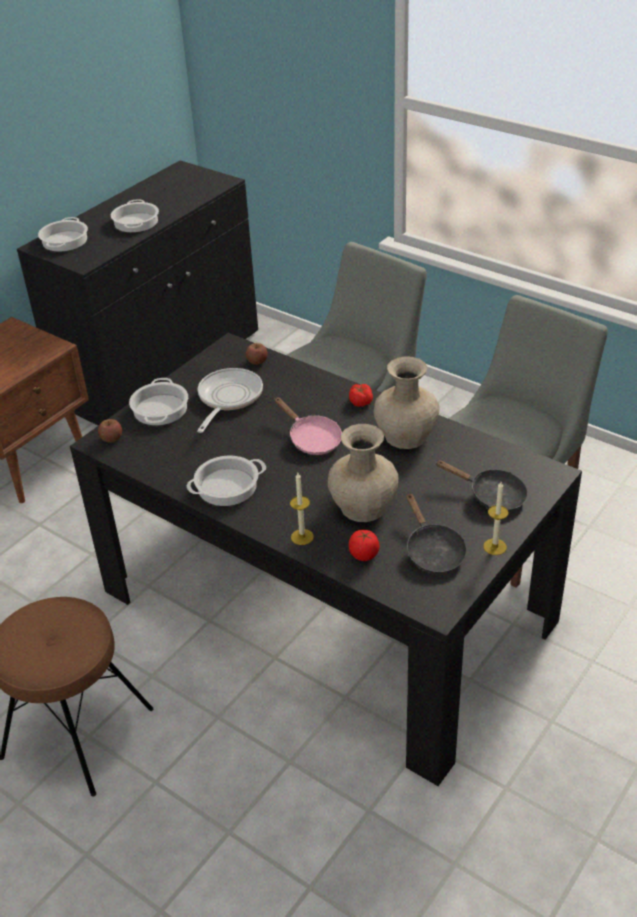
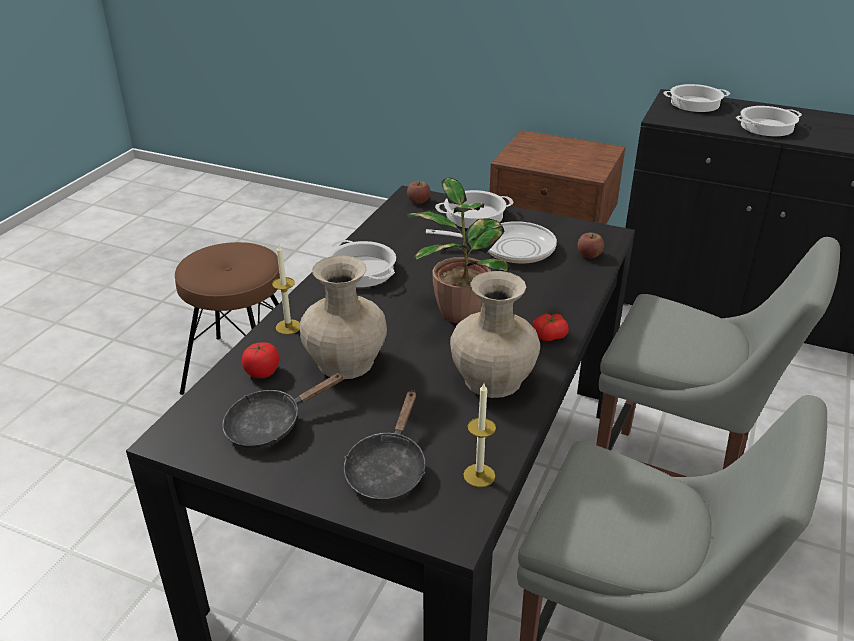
camera: 75 degrees right, 5 degrees down
pink frying pan [274,397,342,455] -> potted plant [407,177,512,323]
candle [483,482,508,555] -> candle moved to [463,383,496,487]

